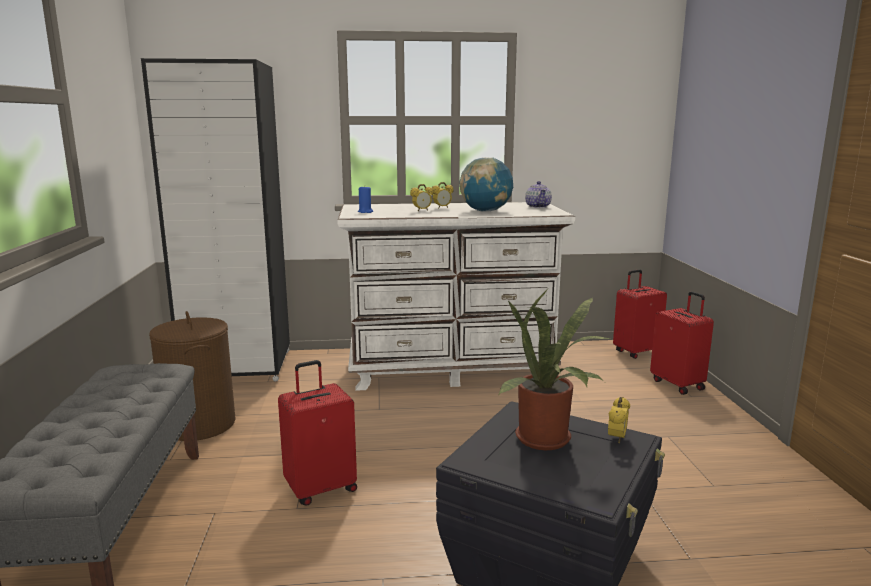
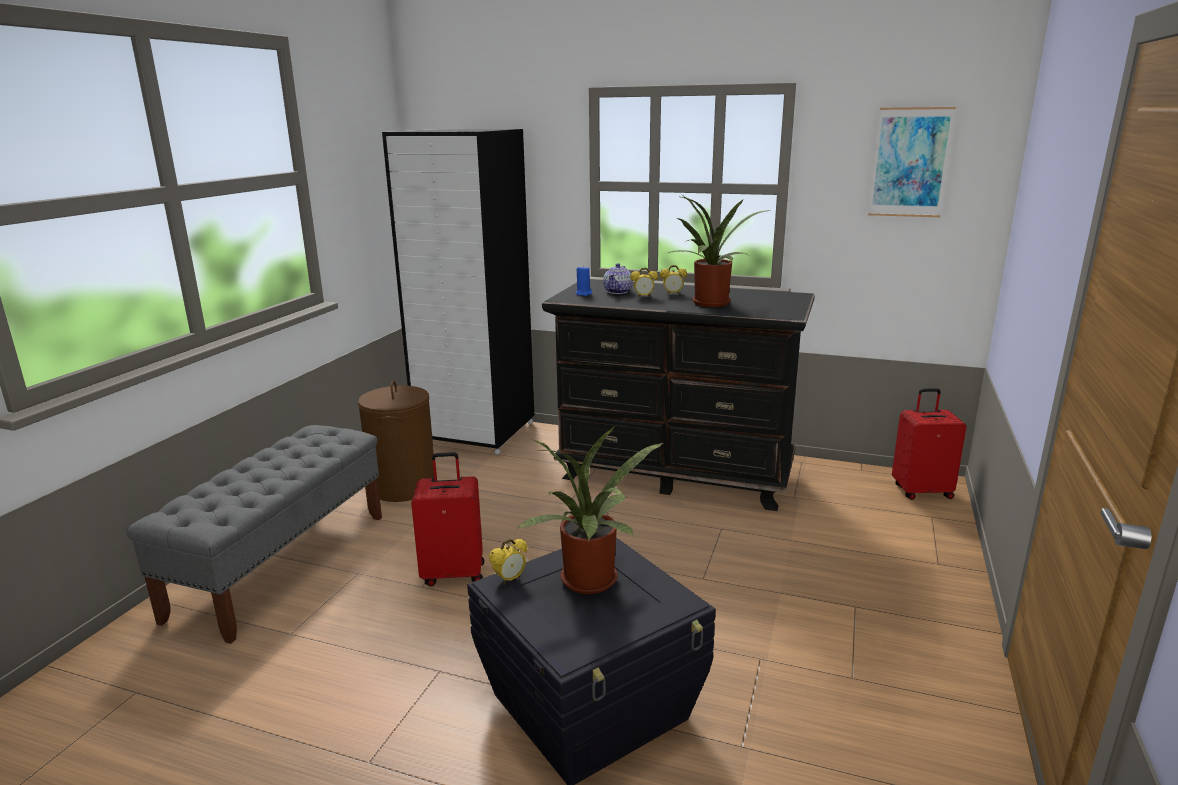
camera: 25 degrees right, 5 degrees up
white dresser [337,202,575,391] -> black dresser [542,280,815,511]
globe [459,157,513,212] -> potted plant [668,194,771,307]
teapot [525,181,552,208] -> teapot moved to [603,263,633,294]
alarm clock [608,397,630,443] -> alarm clock moved to [489,539,528,585]
red suitcase [650,291,714,395] -> none
none -> picture [868,107,956,217]

